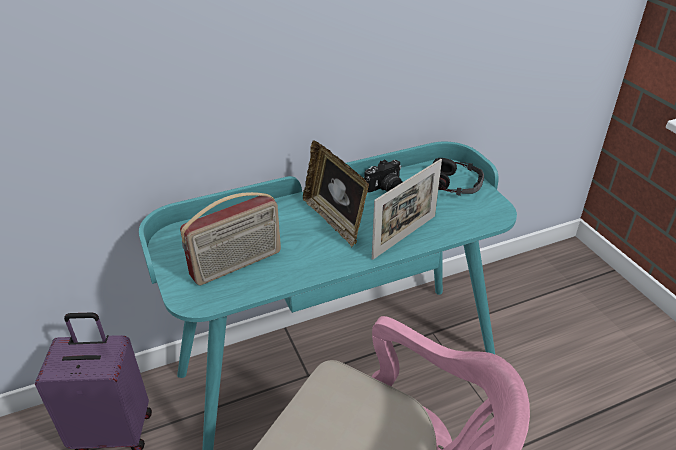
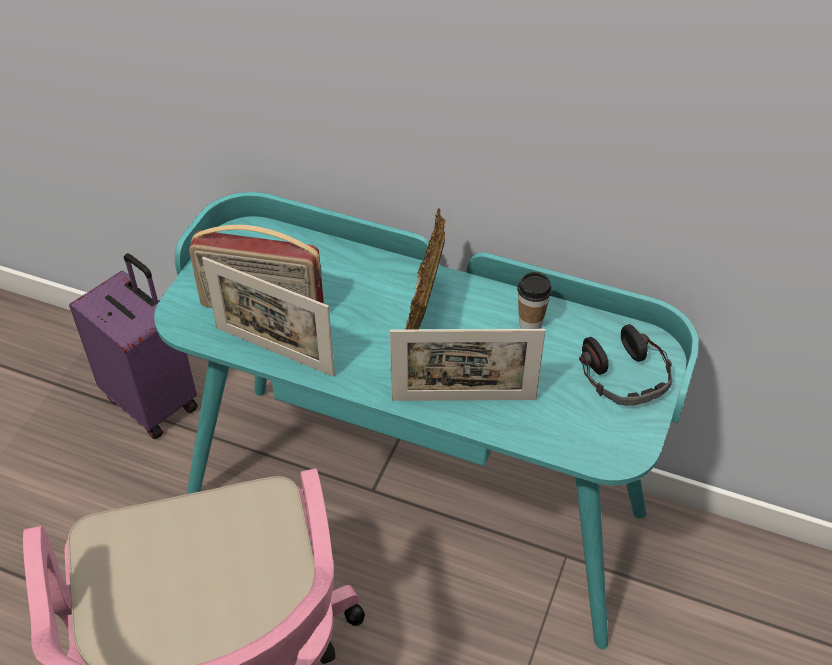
camera: 45 degrees right, 10 degrees up
camera [364,159,403,193] -> cup [517,272,552,329]
none -> picture frame [202,257,335,377]

